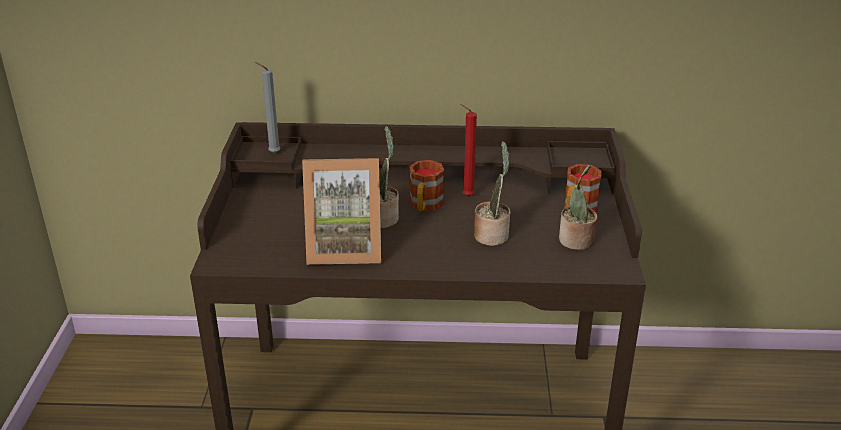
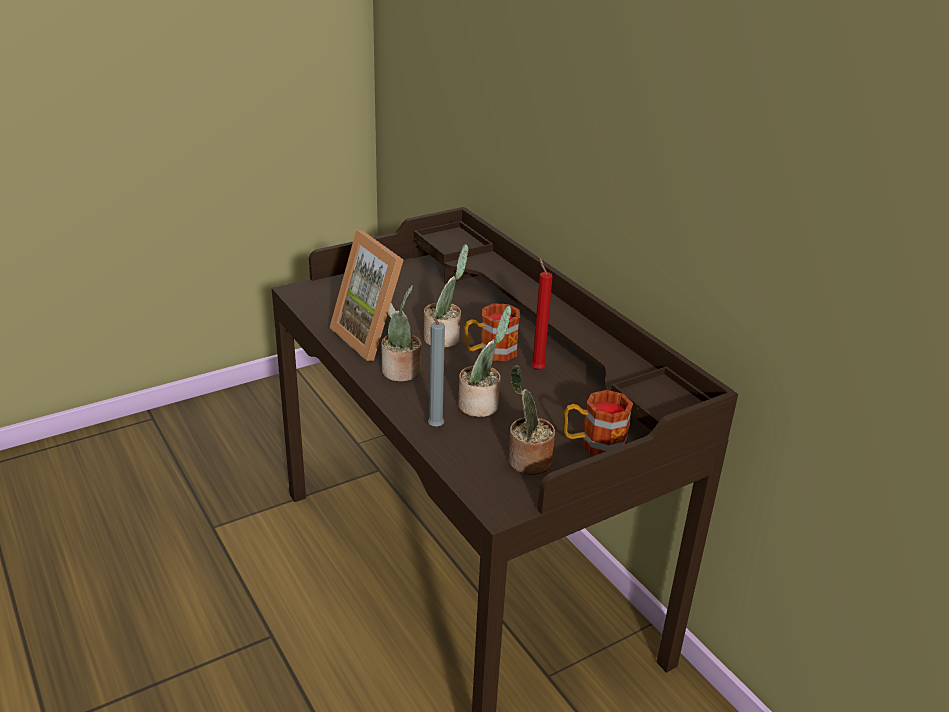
camera: 55 degrees right, 0 degrees up
grey candle [255,62,281,153] -> grey candle moved to [428,308,445,427]
none -> potted plant [381,285,421,382]

